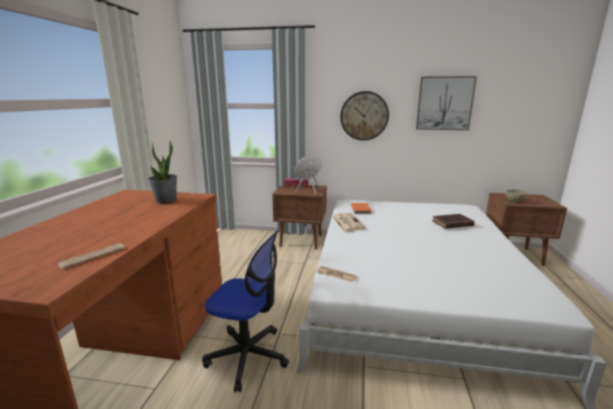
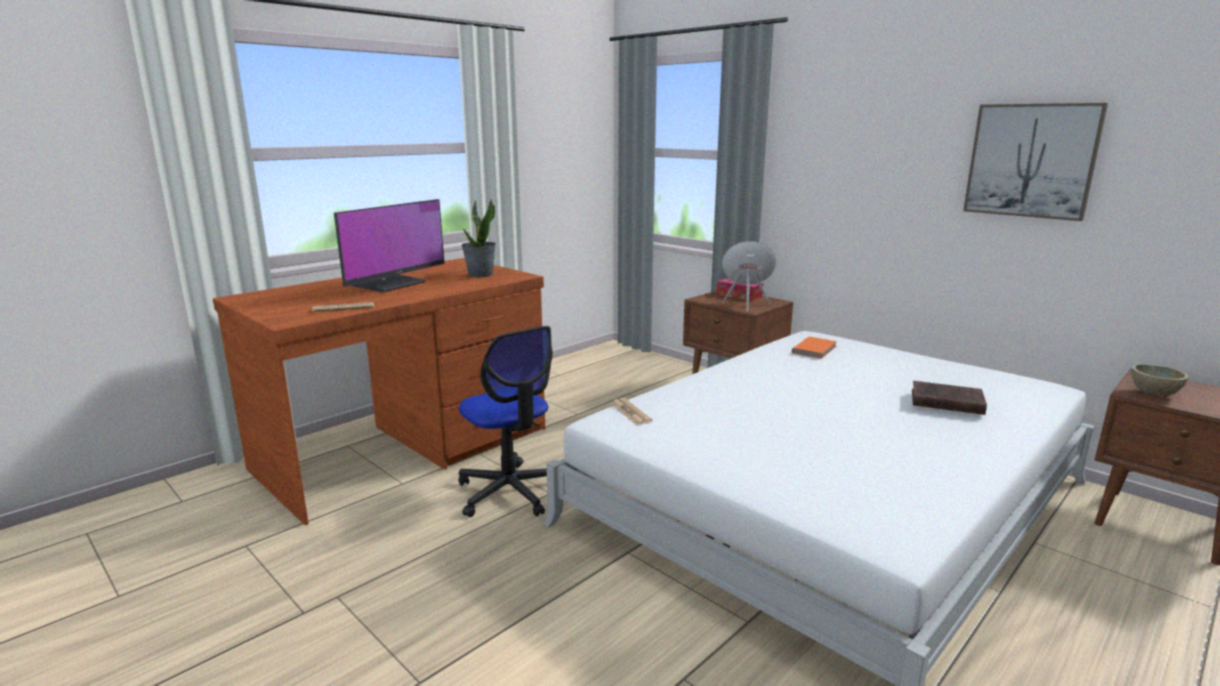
camera: 35 degrees right, 0 degrees up
newspaper [332,213,365,231] -> none
wall clock [340,91,389,141] -> none
none -> monitor [334,199,445,292]

